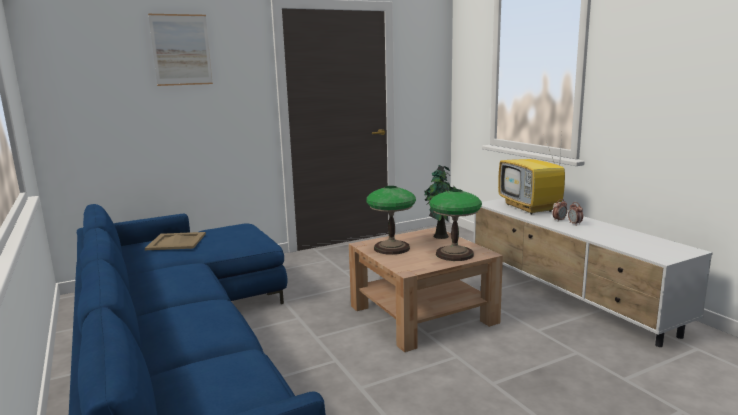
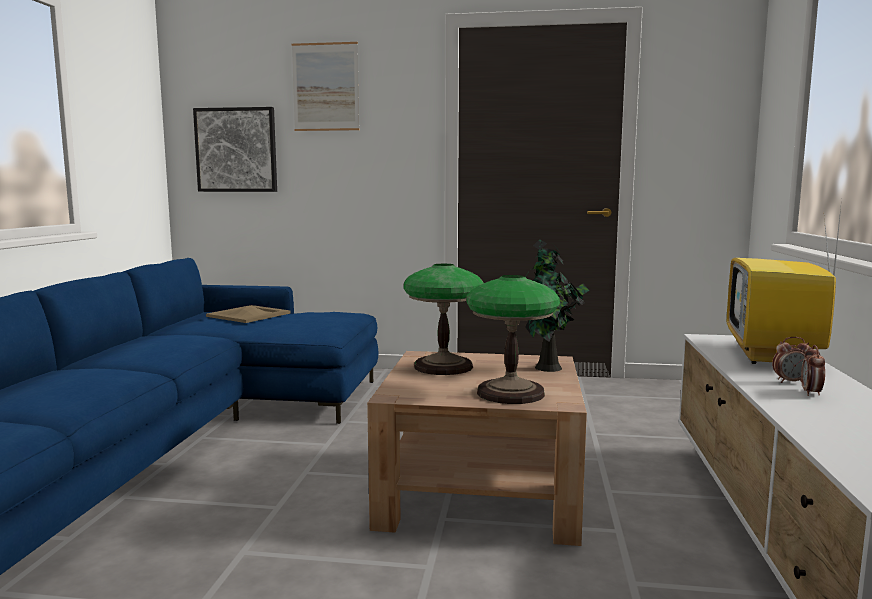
camera: 35 degrees right, 5 degrees down
none -> picture [193,107,277,192]

